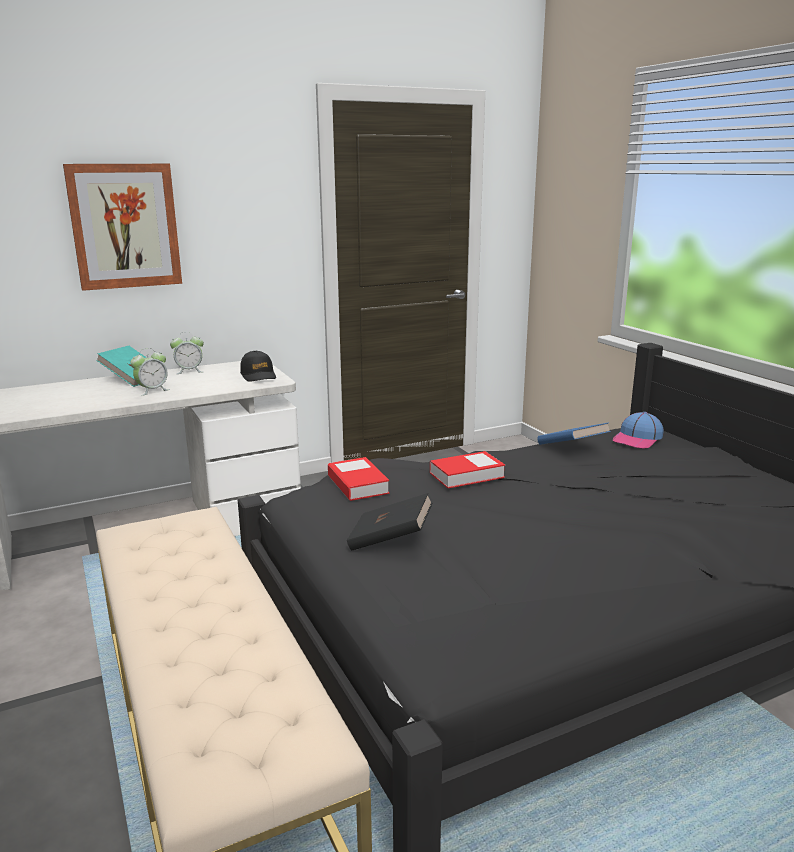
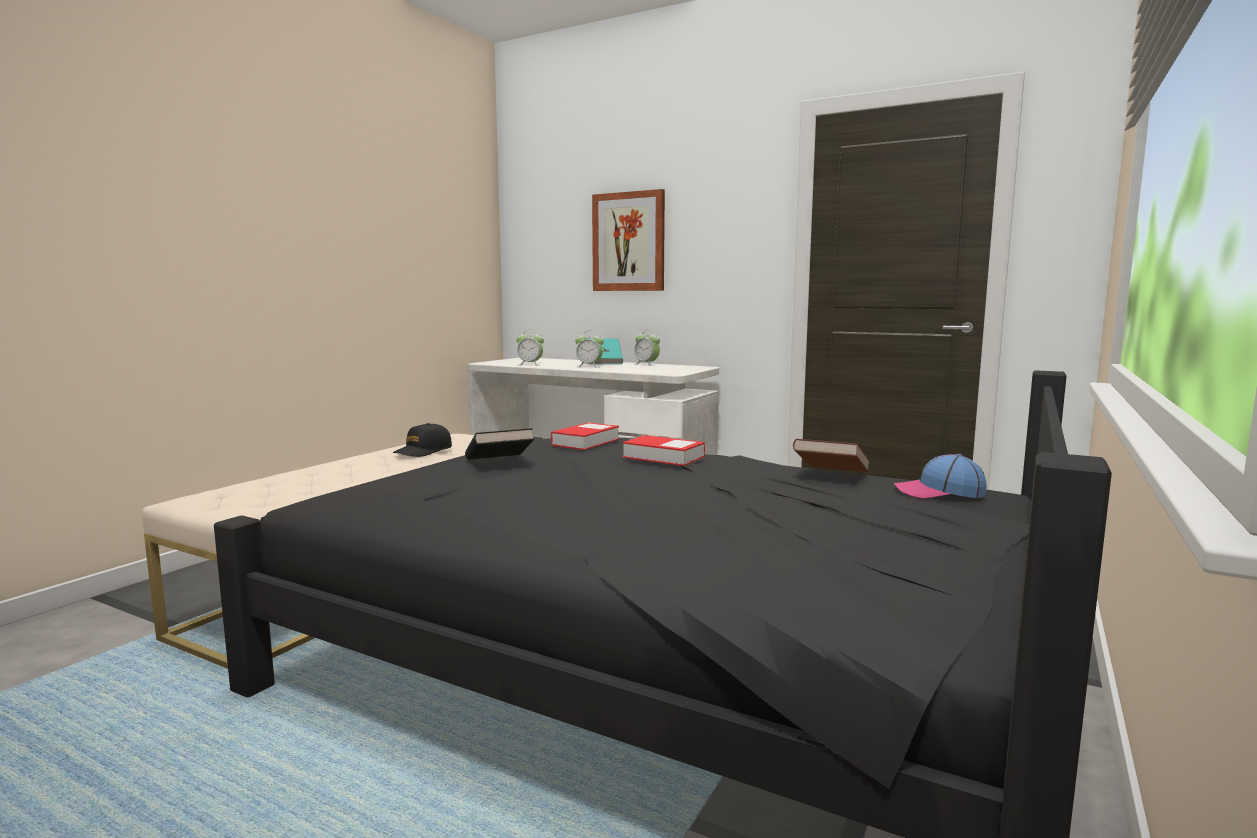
camera: 55 degrees right, 10 degrees down
black cap [240,351,276,382] -> black cap moved to [393,423,452,457]
blue book [538,423,611,445] -> brown book [793,439,870,472]
none -> alarm clock [516,330,544,366]

